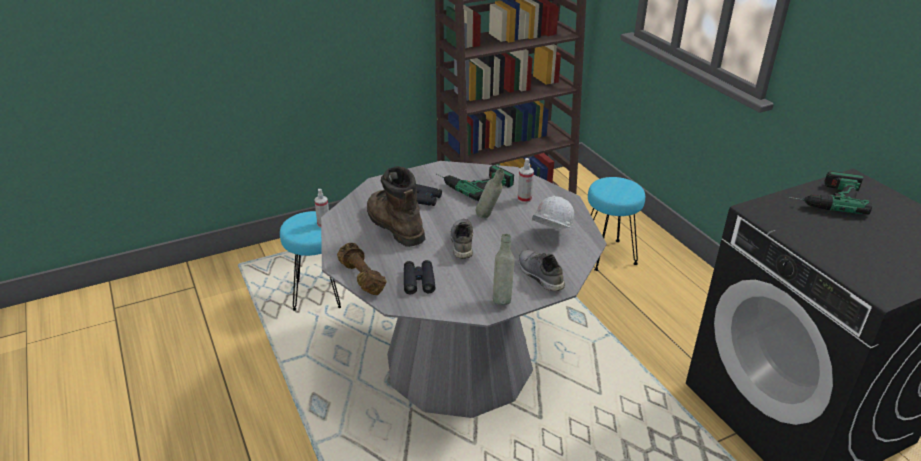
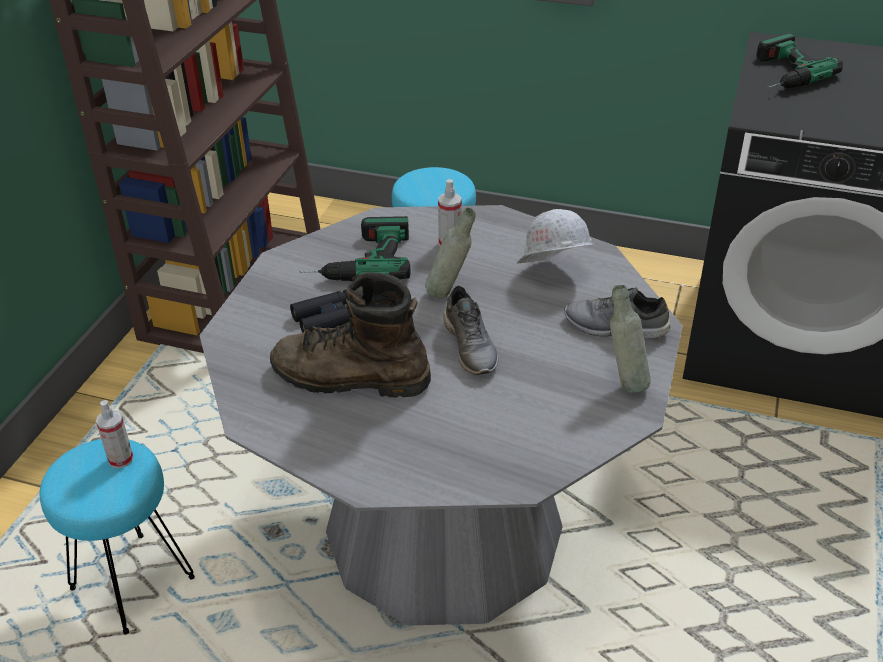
camera: 45 degrees left, 5 degrees up
brown dumbbell [337,243,386,295] -> none
black binoculars [404,260,435,294] -> none
grey shoe [450,219,473,259] -> grey shoe turned 150 degrees counterclockwise [443,285,498,375]

